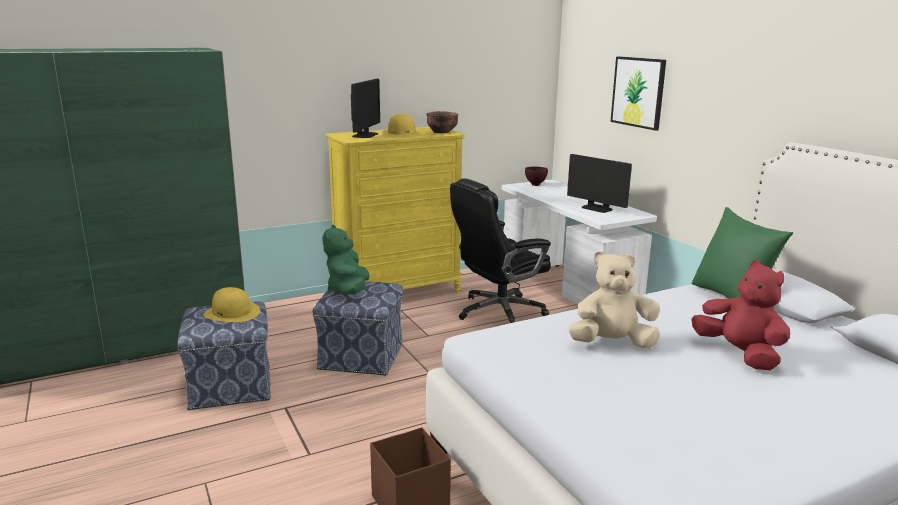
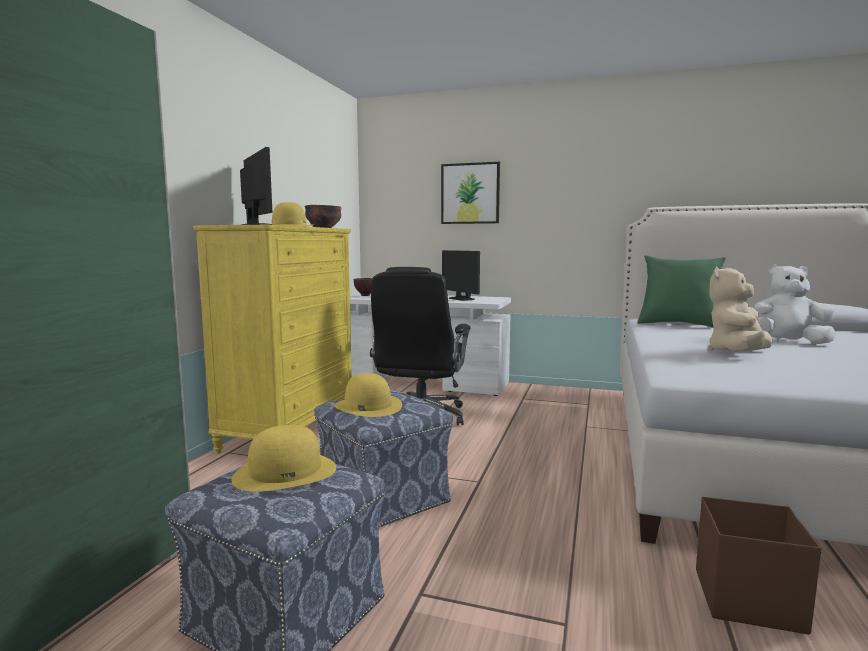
camera: 45 degrees left, 10 degrees down
green plush toy [322,225,370,295] -> yellow hat [334,373,402,417]
monitor [567,154,632,213] -> monitor turned 60 degrees clockwise [442,250,480,301]
red plush toy [691,260,790,370] -> white plush toy [754,264,836,344]

